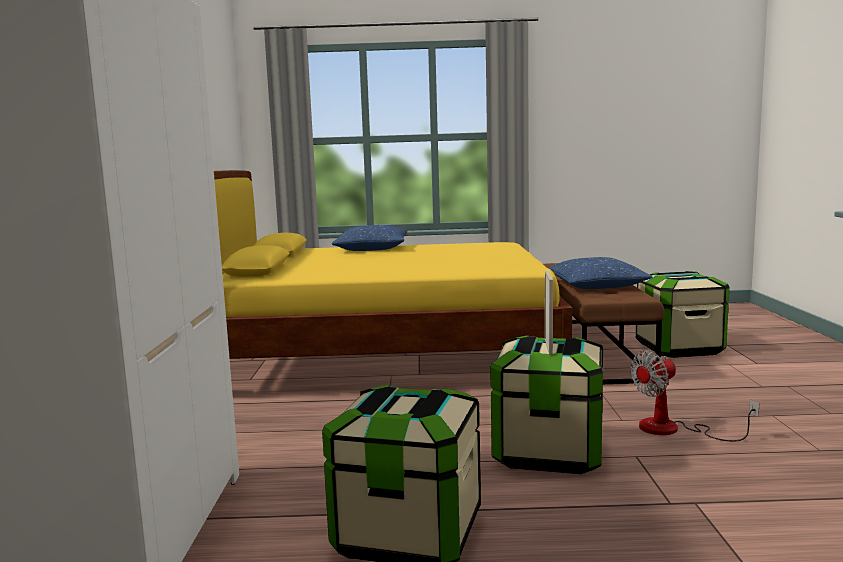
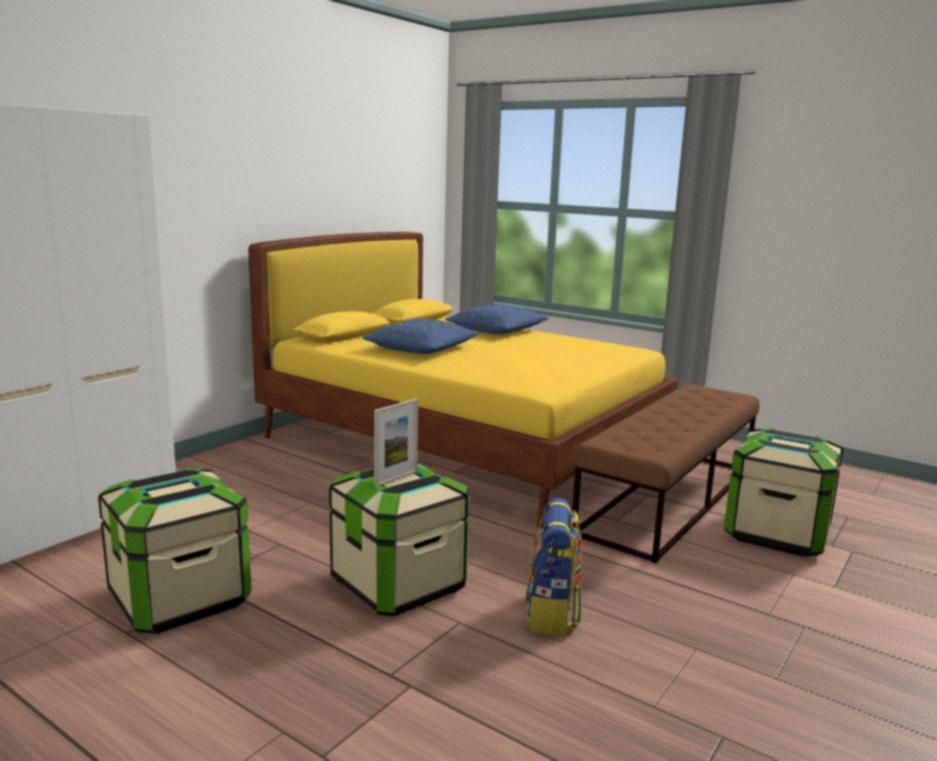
camera: 35 degrees right, 5 degrees up
blue pillow [548,257,652,289] -> blue pillow moved to [362,319,479,354]
fan [630,350,760,442] -> backpack [525,498,582,636]

